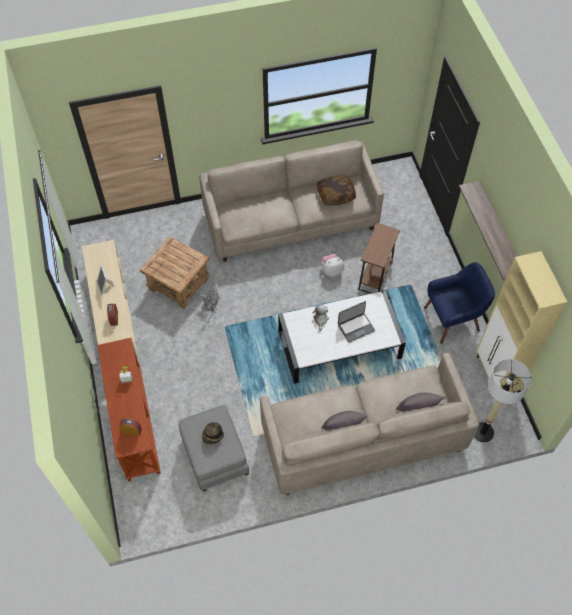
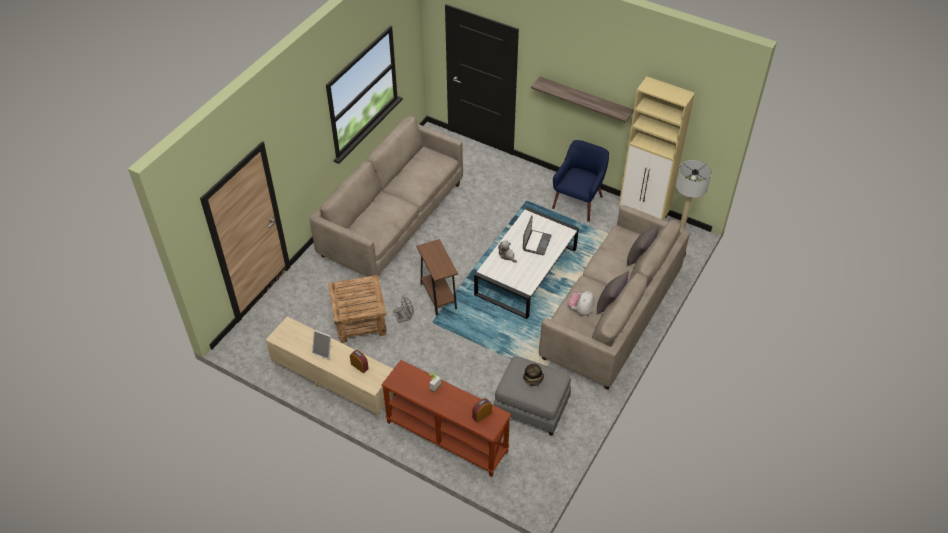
camera: 45 degrees left, 10 degrees down
pillow [317,176,356,205] -> none
plush toy [322,254,344,277] -> plush toy moved to [568,291,594,316]
brown side table [358,223,400,293] -> brown side table moved to [417,239,458,316]

